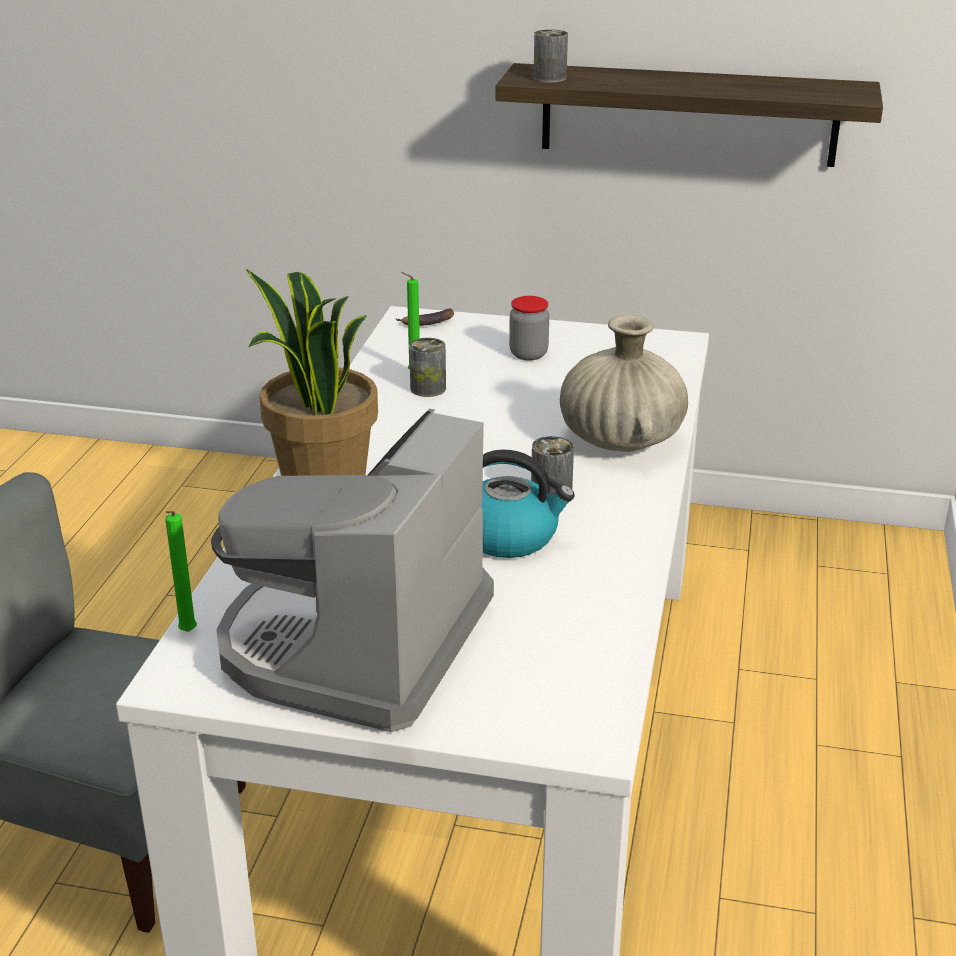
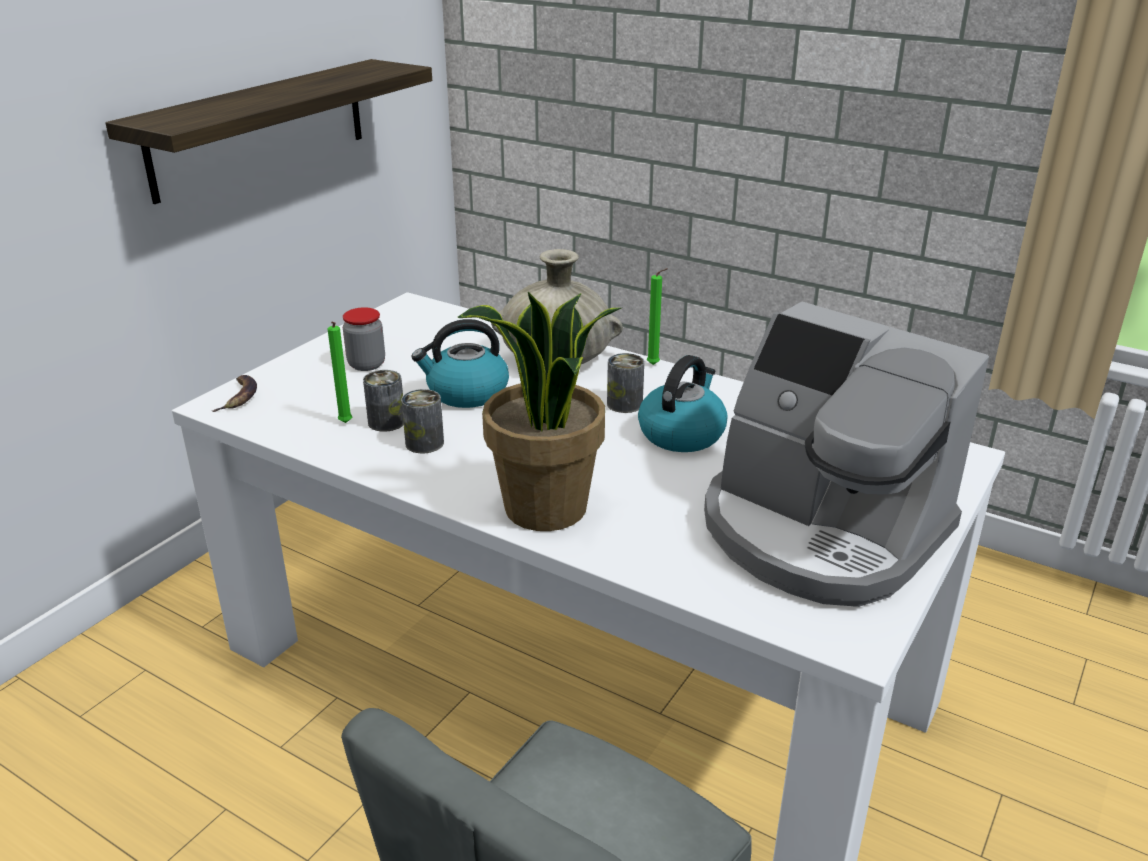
camera: 70 degrees left, 0 degrees up
green candle [165,511,197,632] -> green candle moved to [647,268,668,365]
can [534,29,568,83] -> can moved to [401,389,444,453]
none -> kettle [412,319,509,408]

